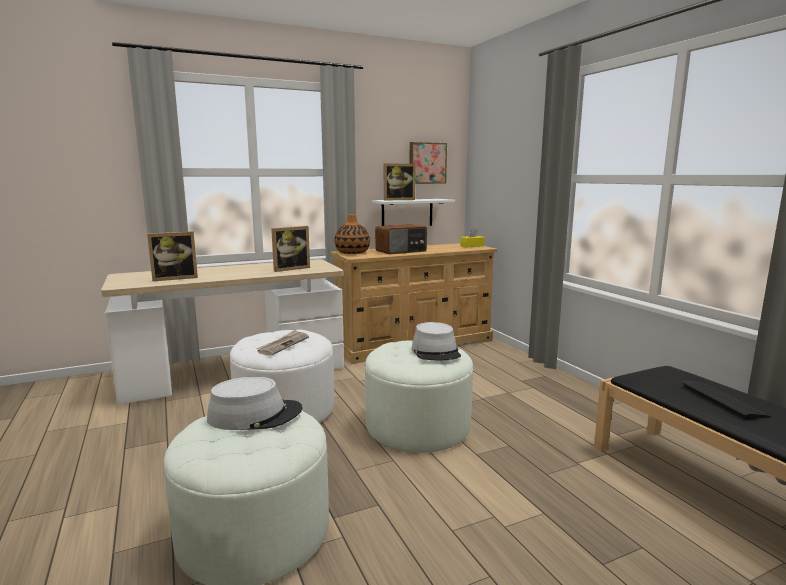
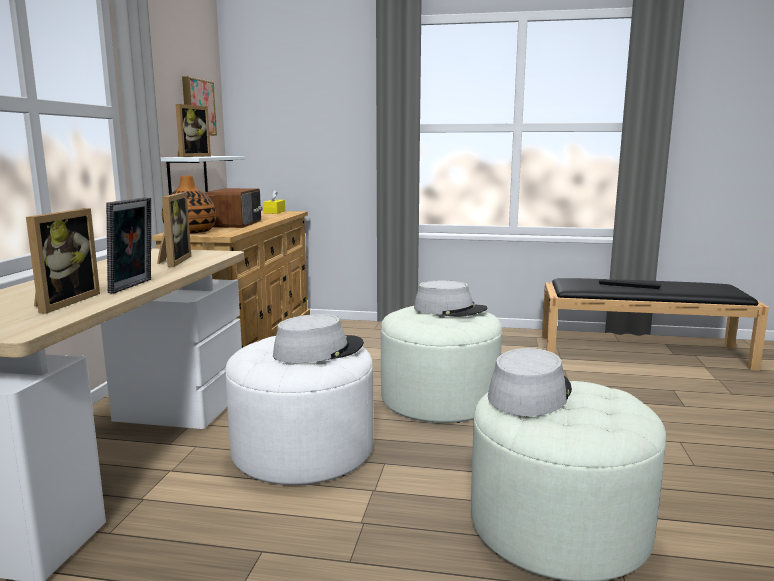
camera: 55 degrees left, 0 degrees up
newspaper [256,330,309,356] -> grey hat [273,314,364,363]
none -> picture frame [106,197,151,294]

